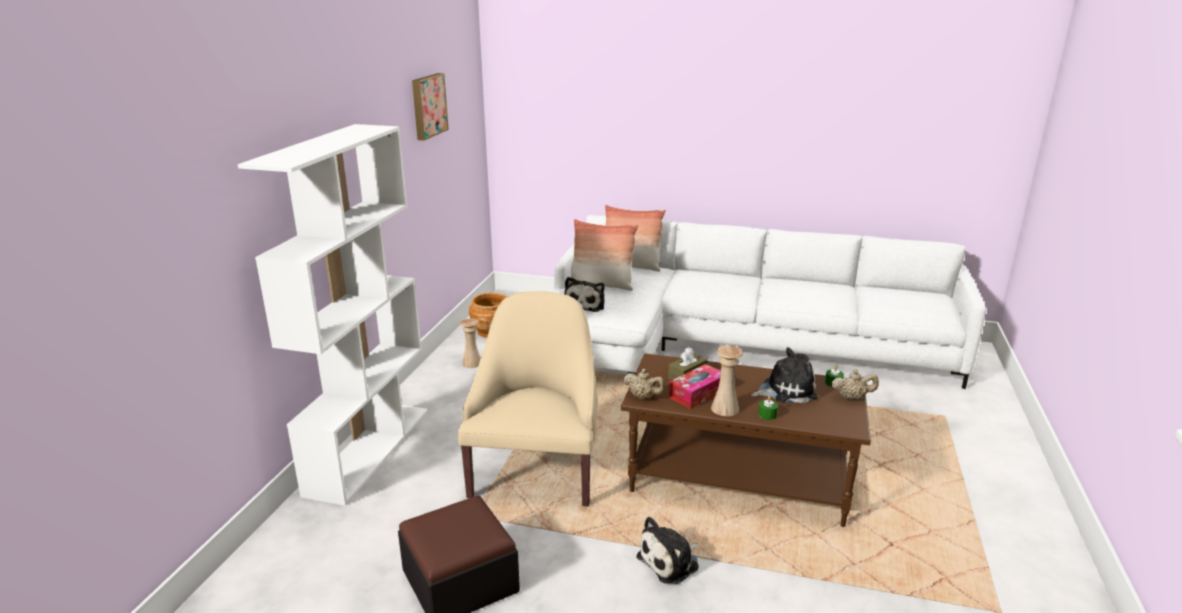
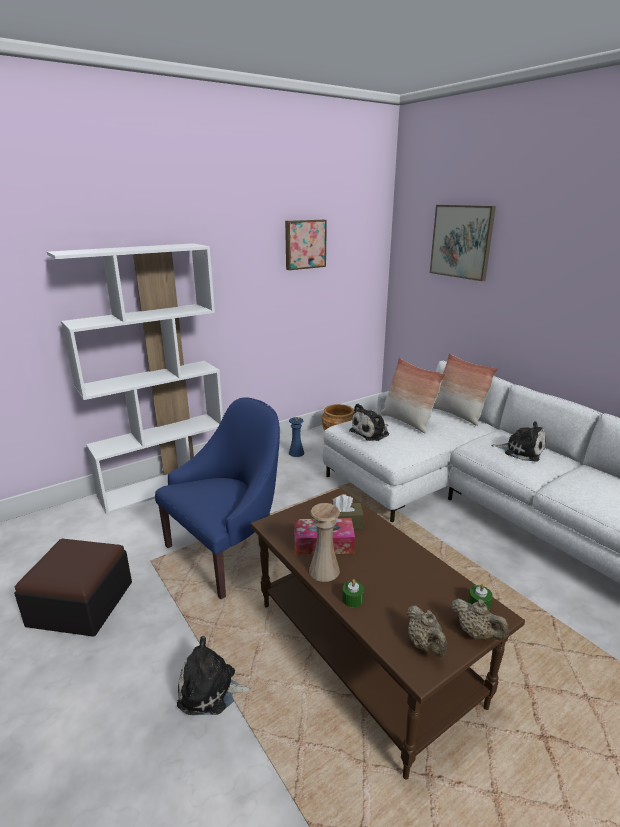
camera: 40 degrees right, 0 degrees up
beige armchair [458,291,597,507] -> blue armchair [155,397,280,599]
beige vase [460,318,481,368] -> blue vase [289,417,304,457]
beige teapot [623,369,665,399] -> beige teapot moved to [407,606,447,657]
plush toy [751,347,818,403] -> plush toy moved to [491,421,546,462]
none -> picture [430,205,496,281]

